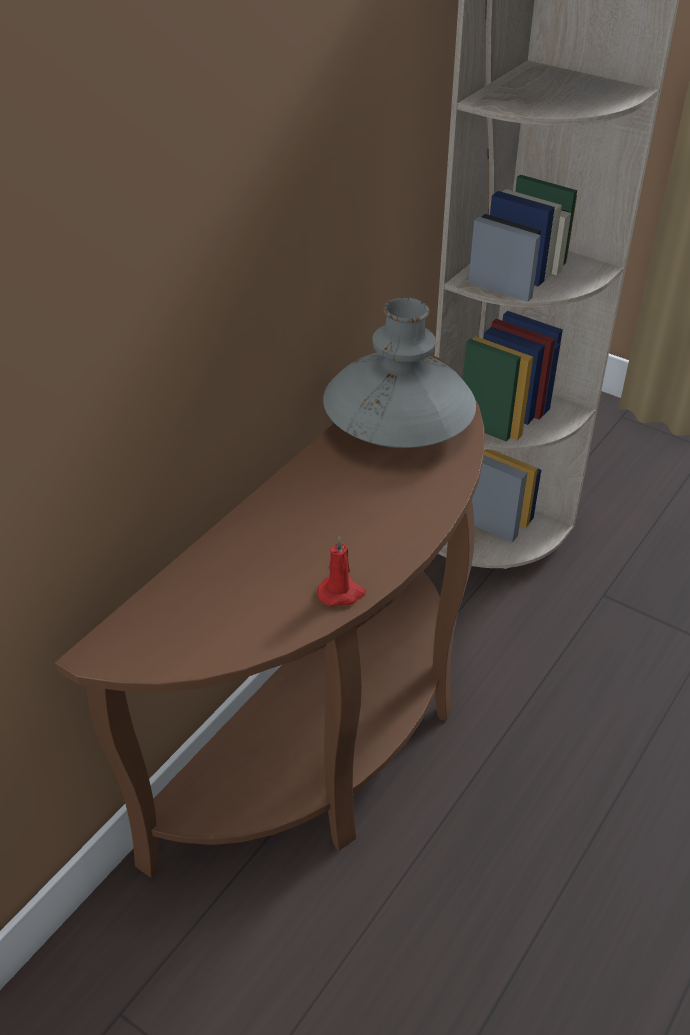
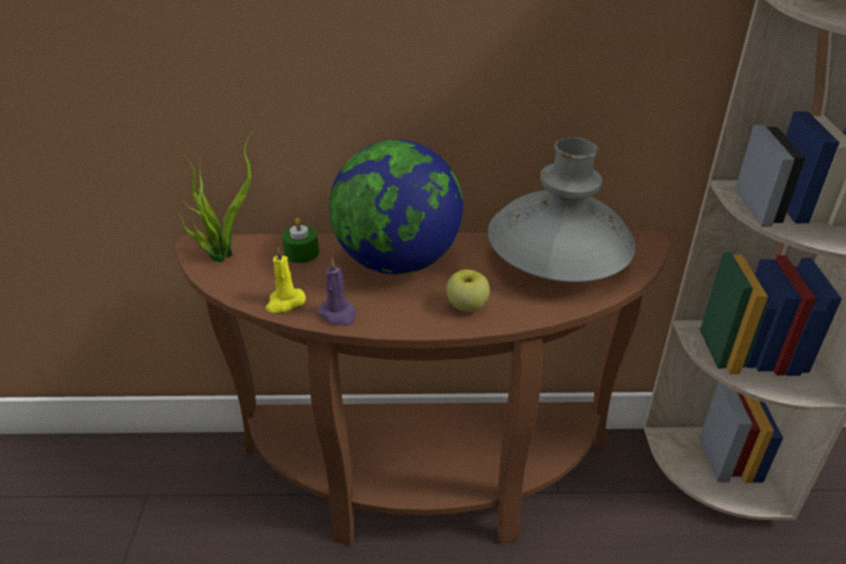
camera: 55 degrees right, 5 degrees down
red candle [317,536,366,606] -> purple candle [318,258,356,326]
none -> potted plant [178,129,255,262]
none -> yellow candle [265,246,306,313]
none -> green candle [282,218,319,263]
none -> globe [329,140,463,274]
none -> apple [446,269,490,312]

